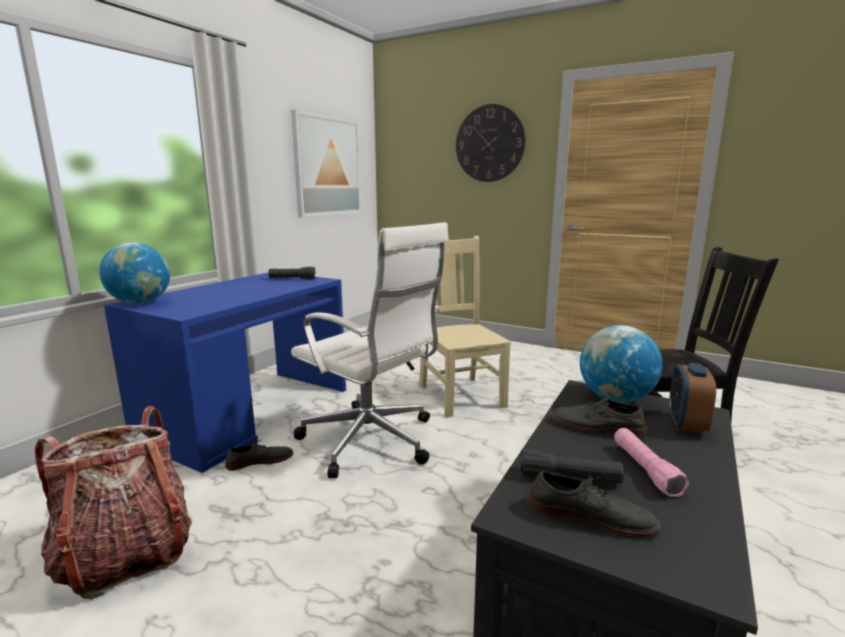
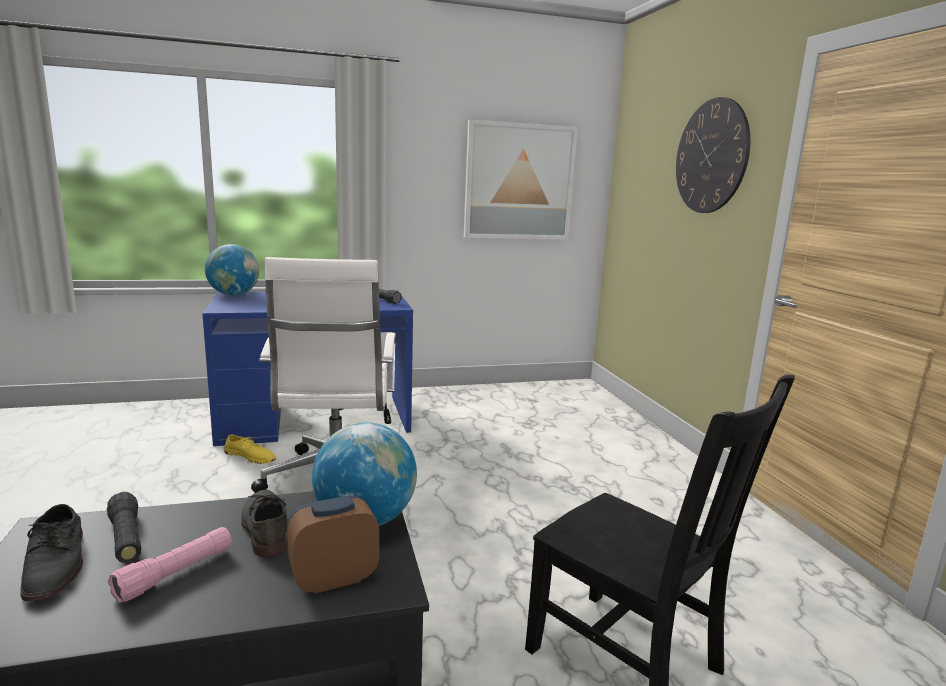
camera: 45 degrees right, 0 degrees up
backpack [35,406,192,600] -> none
grey shoe [225,440,293,471] -> yellow shoe [224,434,276,464]
beige chair [419,236,511,417] -> none

